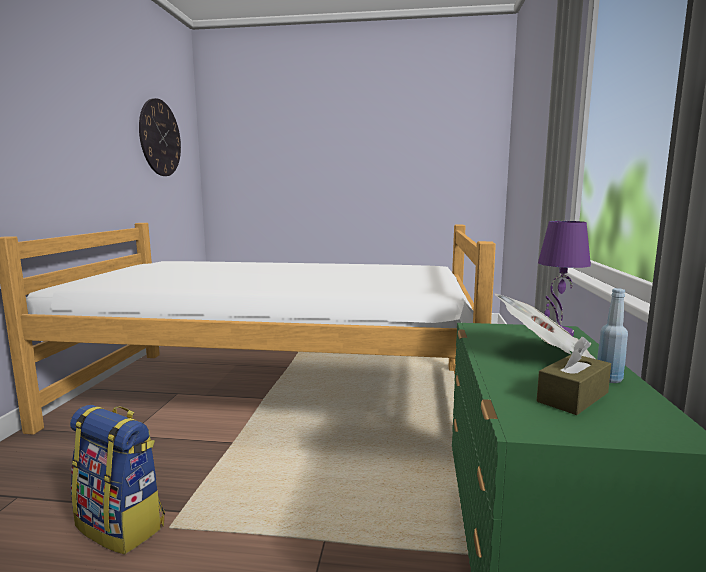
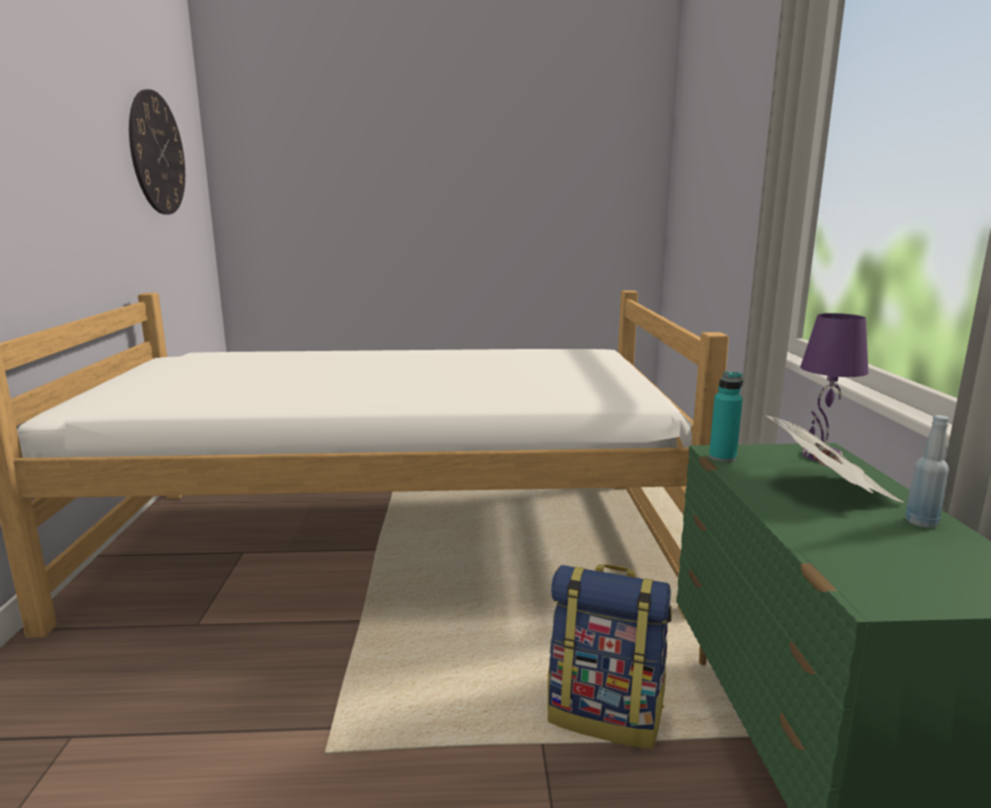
camera: 10 degrees left, 5 degrees up
backpack [70,405,165,554] -> backpack moved to [548,564,672,749]
brown tissue box [537,337,611,415] -> none
none -> turquoise bottle [709,371,743,462]

